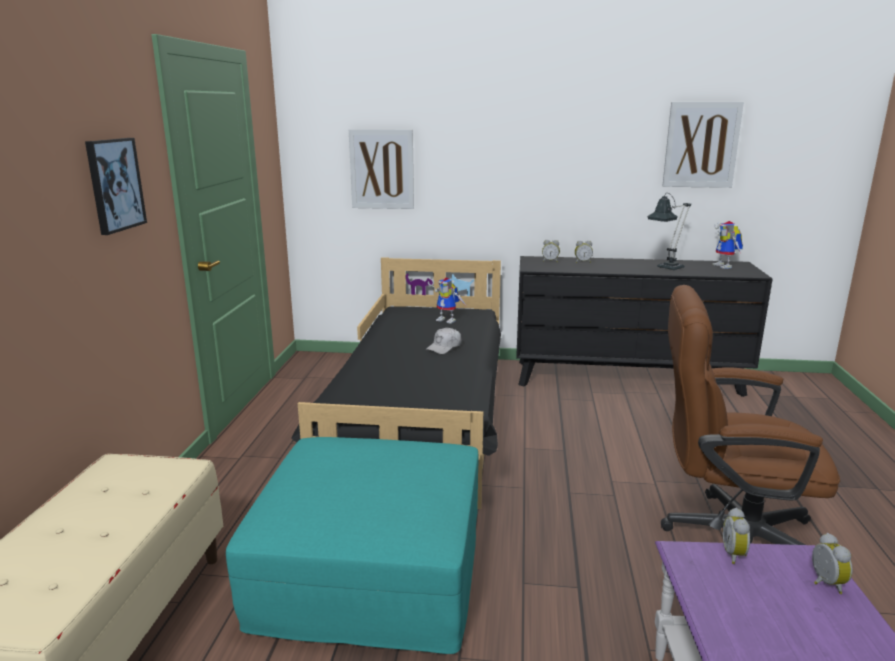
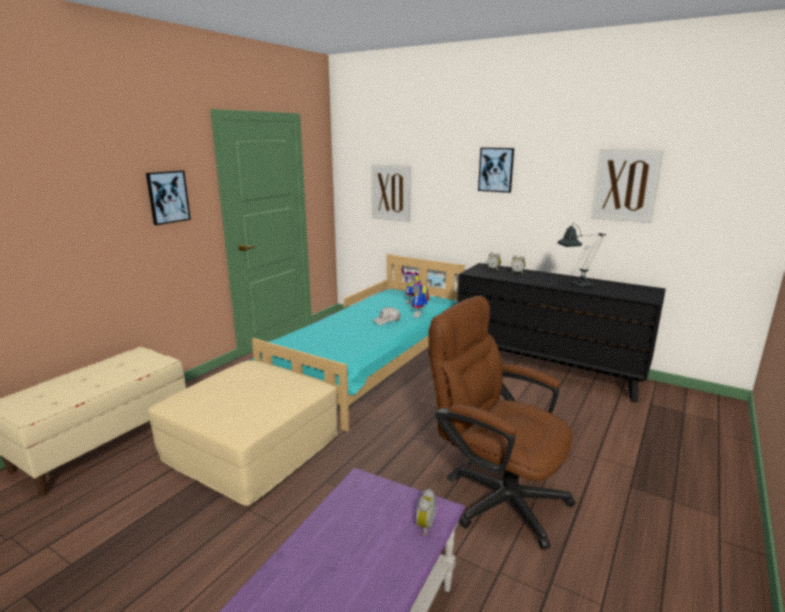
camera: 25 degrees right, 0 degrees up
turquoise ottoman [226,437,479,654] -> beige ottoman [148,360,338,506]
black bed [291,257,501,509] -> turquoise bed [251,254,465,432]
toy robot [713,221,743,269] -> toy robot moved to [412,282,429,318]
alarm clock [723,507,750,564] -> none
none -> picture [478,148,514,193]

